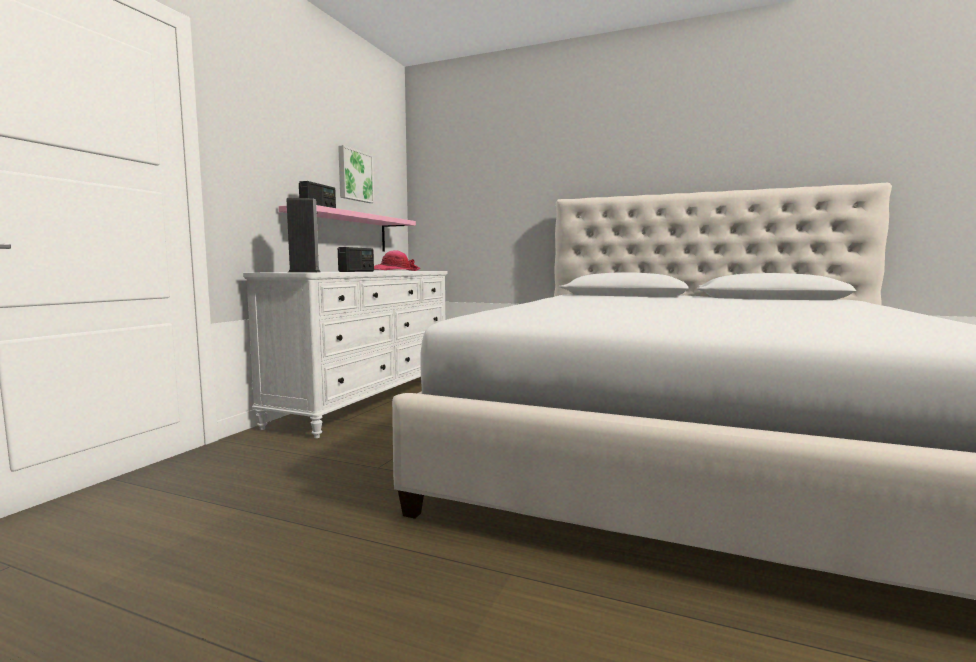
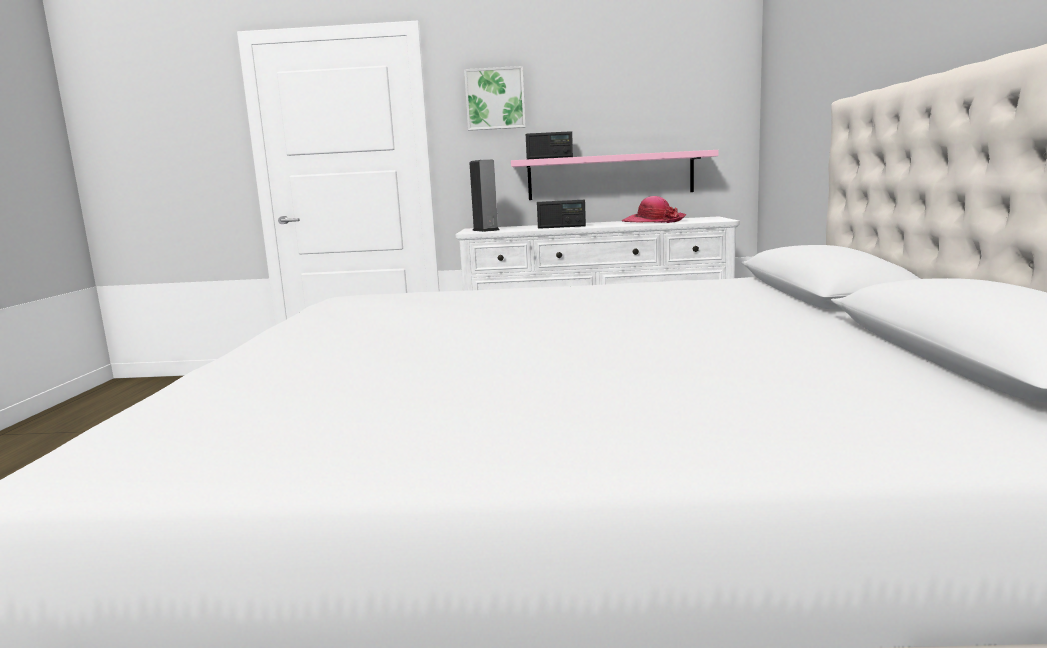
camera: 70 degrees right, 5 degrees up
picture [338,145,374,203] -> picture moved to [464,66,526,131]

